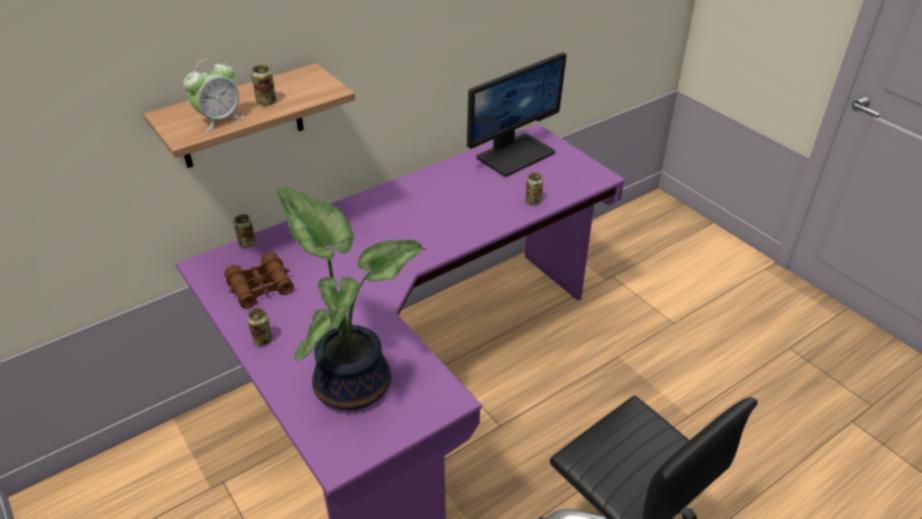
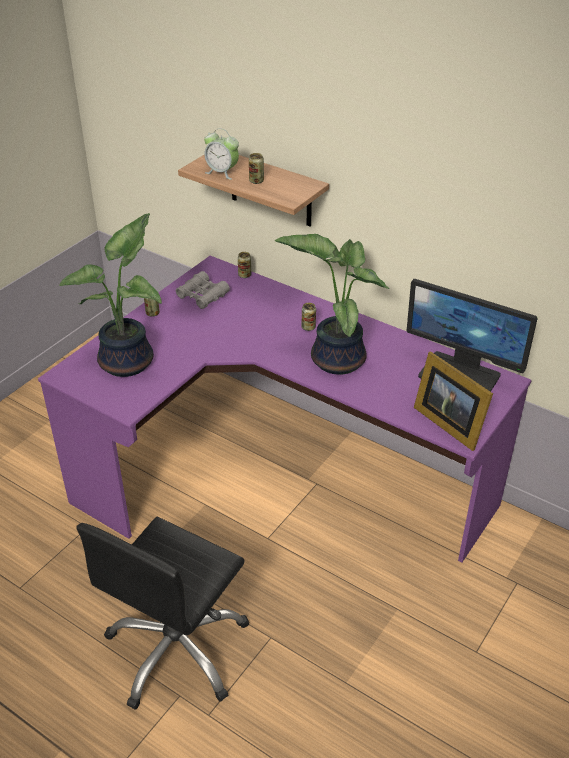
camera: 70 degrees right, 0 degrees up
brown binoculars [224,252,294,309] -> grey binoculars [176,271,230,309]
can [526,173,543,205] -> can moved to [301,303,316,331]
none -> potted plant [275,234,389,375]
none -> picture frame [414,351,493,451]

